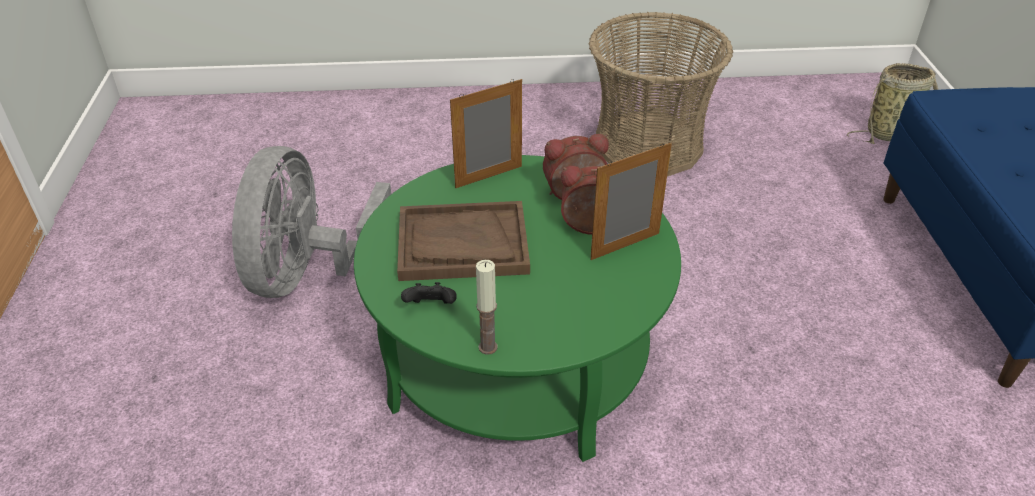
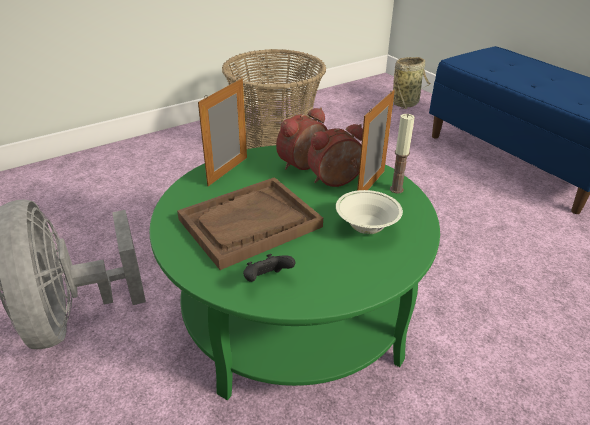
camera: 30 degrees left, 5 degrees down
candle [476,260,497,355] -> candle moved to [390,114,415,193]
none -> white bowl [336,190,403,234]

